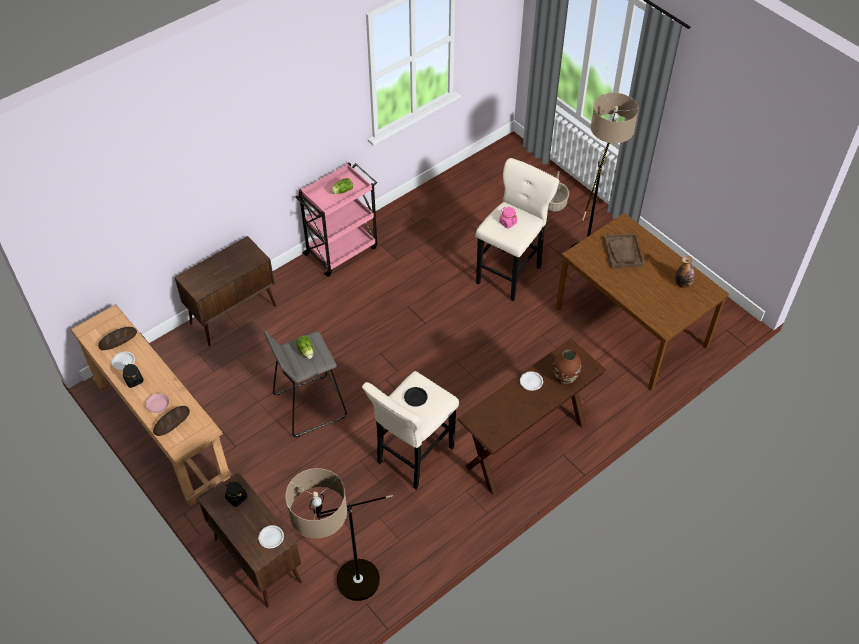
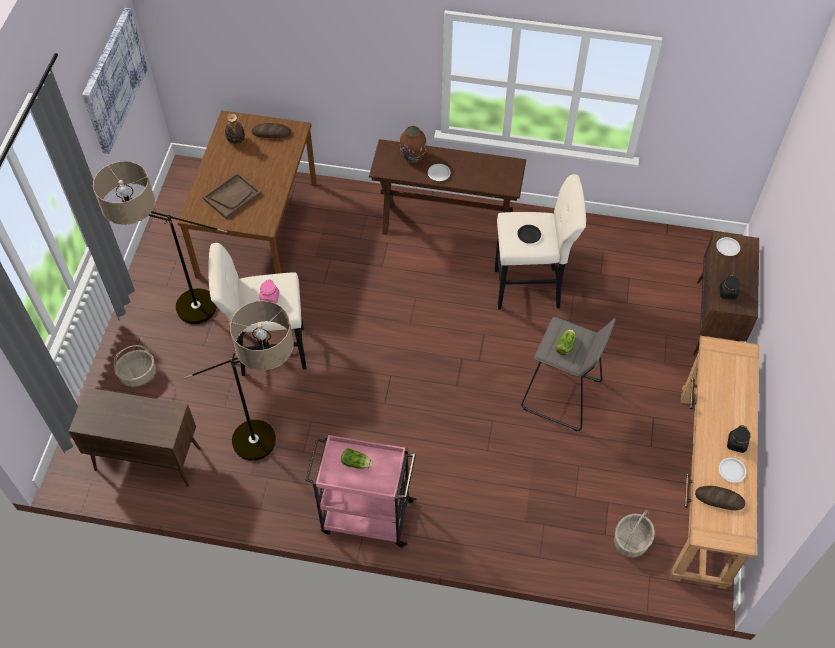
camera: 130 degrees left, 5 degrees up
pink plate [146,393,169,413] -> none
bread [153,406,190,436] -> bread moved to [252,123,291,138]
brown cabinet [174,236,276,346] -> brown cabinet moved to [68,387,201,487]
floor lamp [285,468,393,601] -> floor lamp moved to [184,300,294,461]
none -> picture [82,8,148,154]
none -> basket [614,510,655,558]

